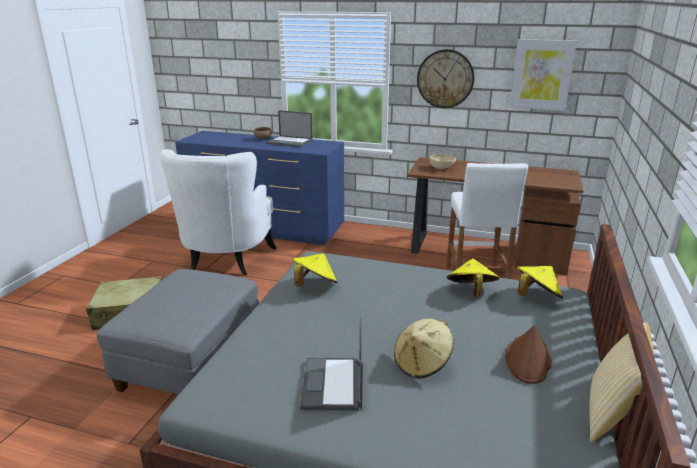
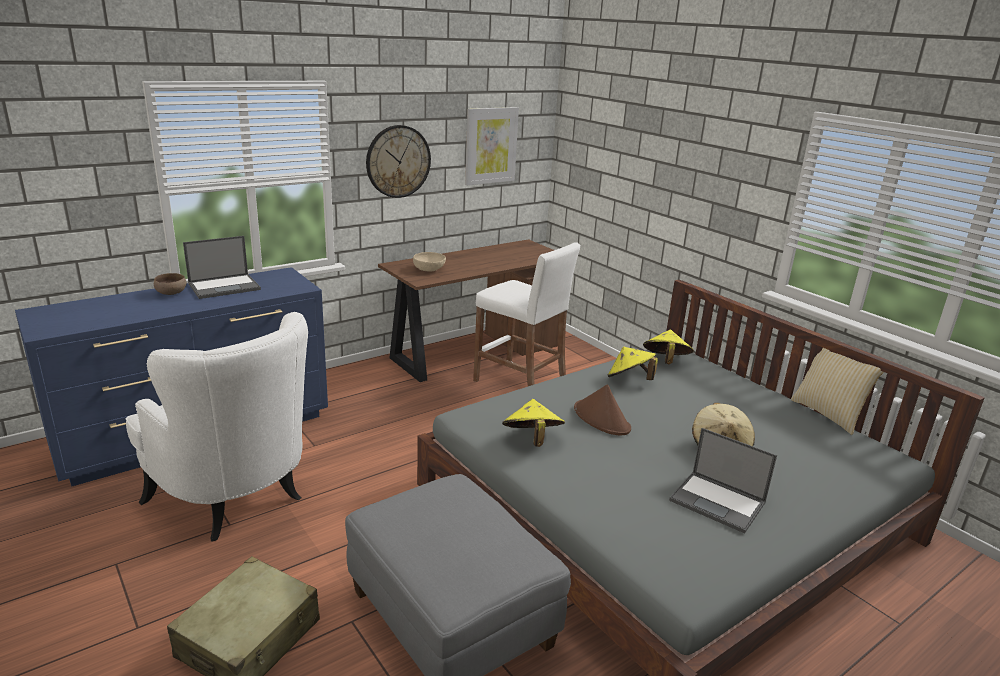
camera: 55 degrees left, 0 degrees up
brown hat [505,325,552,384] -> brown hat moved to [574,384,631,436]

